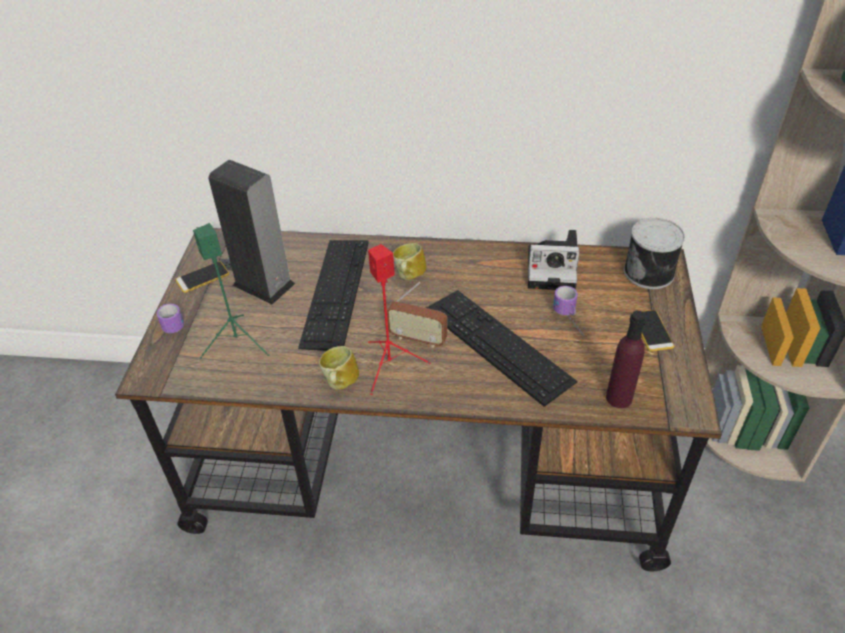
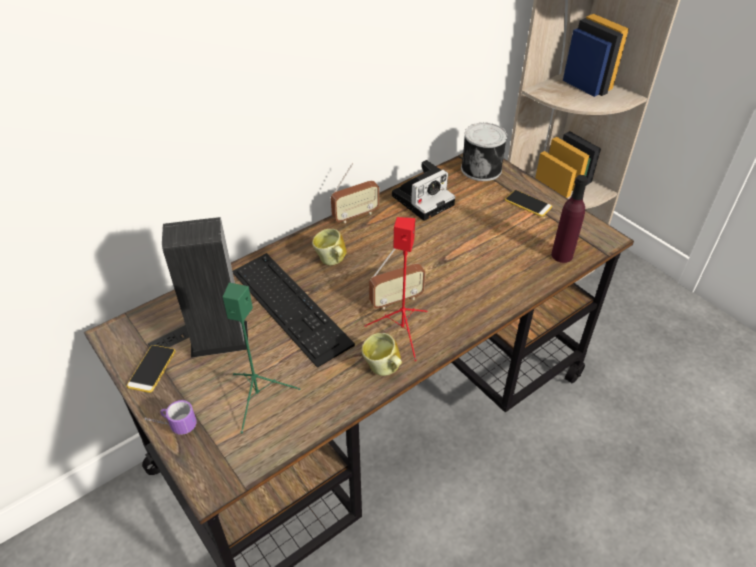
camera: 45 degrees left, 0 degrees up
keyboard [426,290,577,407] -> none
mug [553,286,584,337] -> none
none -> radio [331,163,379,223]

